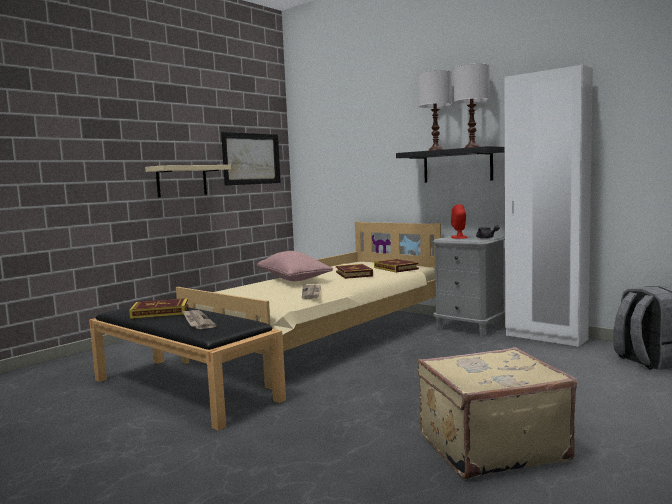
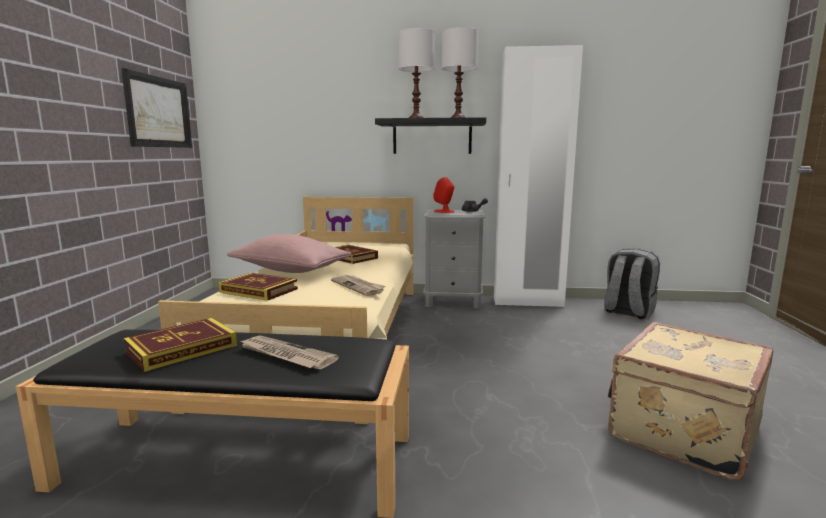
camera: 35 degrees left, 5 degrees up
beige shelf [145,165,231,197] -> none
book [374,259,419,273] -> book moved to [219,273,298,301]

